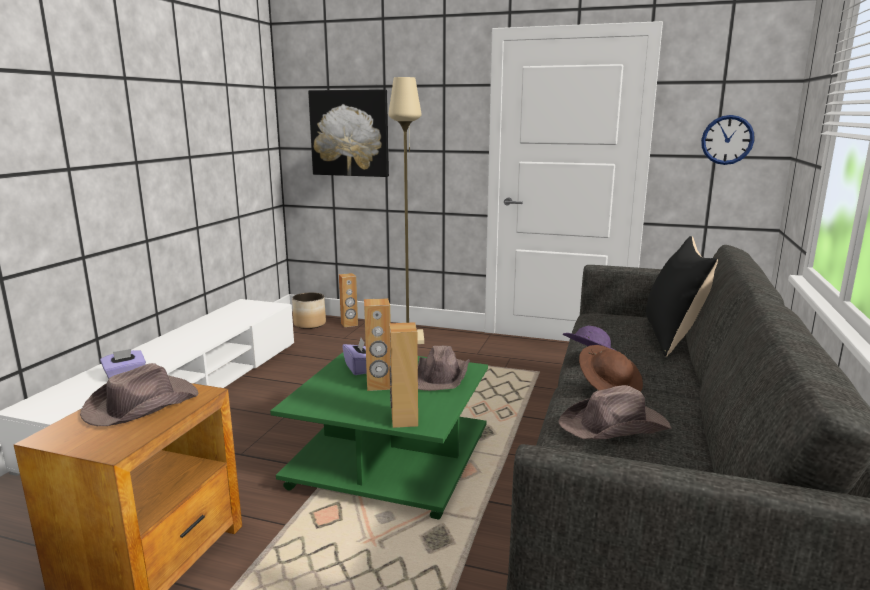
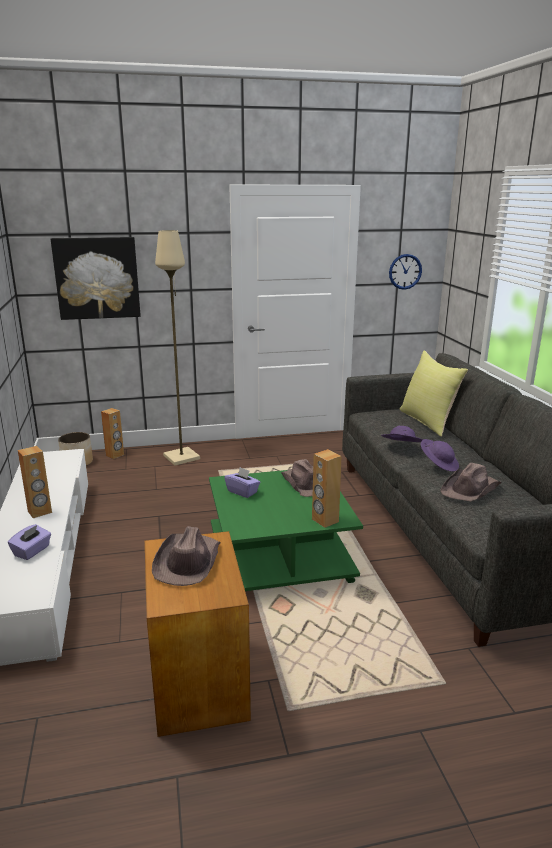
camera: 30 degrees left, 5 degrees up
brown speaker [364,298,391,391] -> brown speaker moved to [18,446,52,518]
brown hat [579,345,643,392] -> purple hat [420,439,459,472]
black pillow [646,236,718,357] -> yellow pillow [400,350,468,437]

